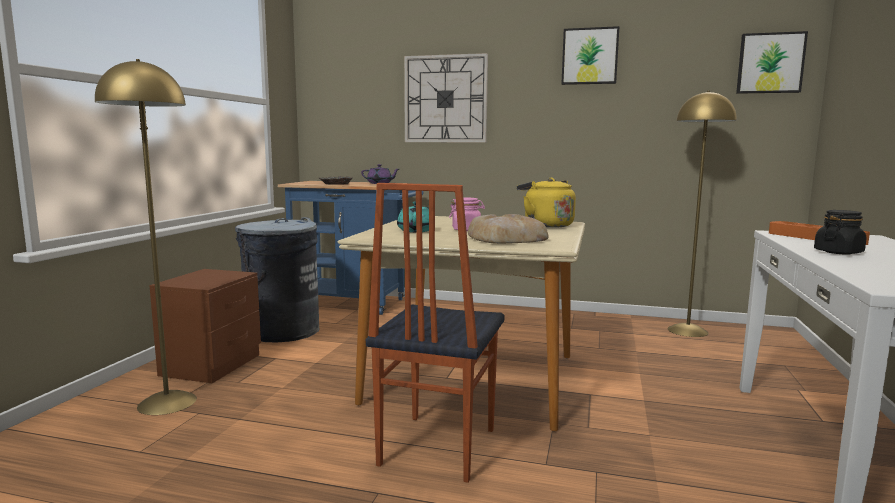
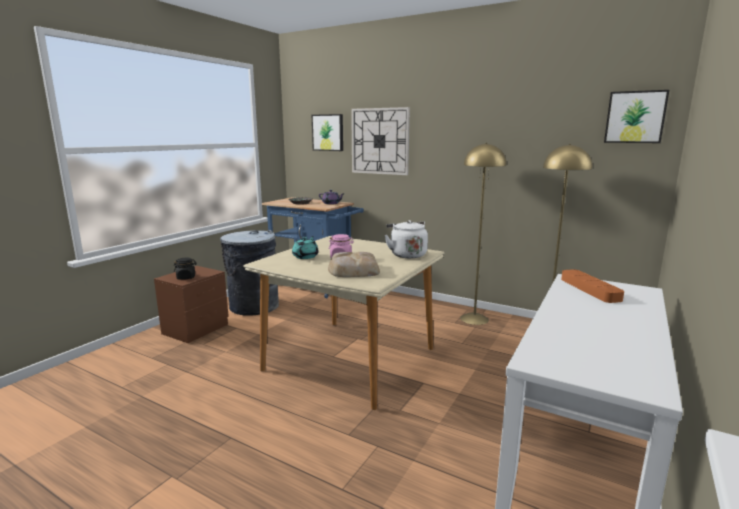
camera: 15 degrees right, 5 degrees up
yellow floor lamp [95,59,197,415] -> yellow floor lamp moved to [460,143,507,325]
chair [366,183,505,483] -> none
yellow kettle [517,178,576,228] -> white kettle [385,220,428,258]
picture [561,26,619,85] -> picture moved to [312,114,343,151]
black jar [814,210,866,255] -> black jar moved to [174,258,197,280]

